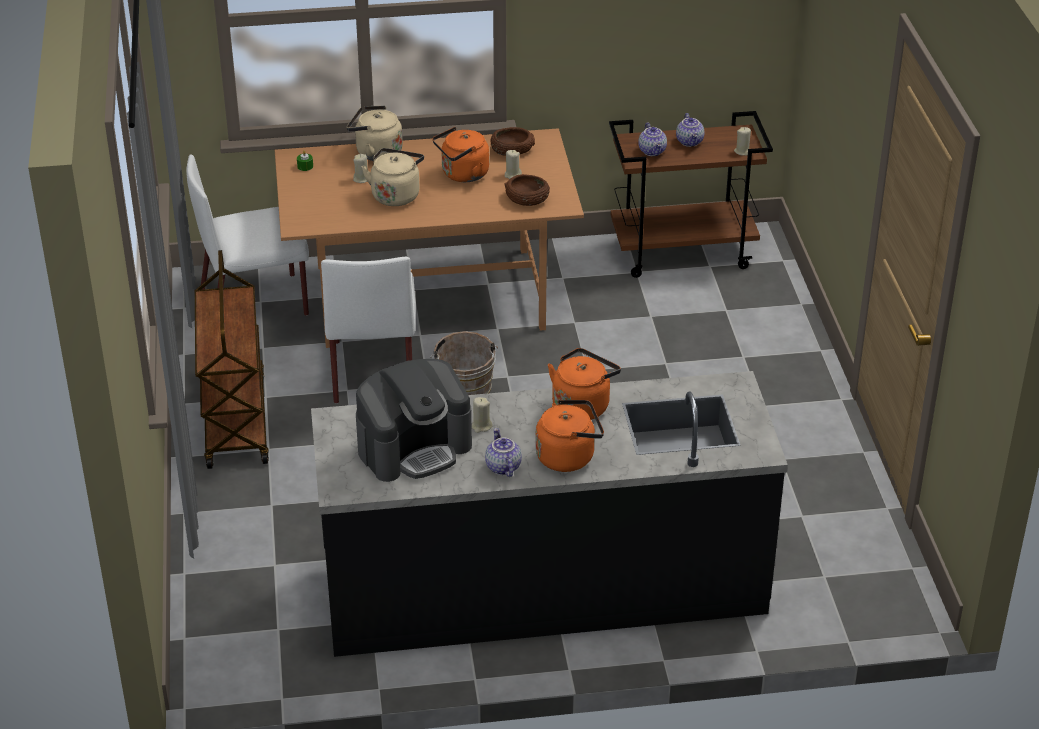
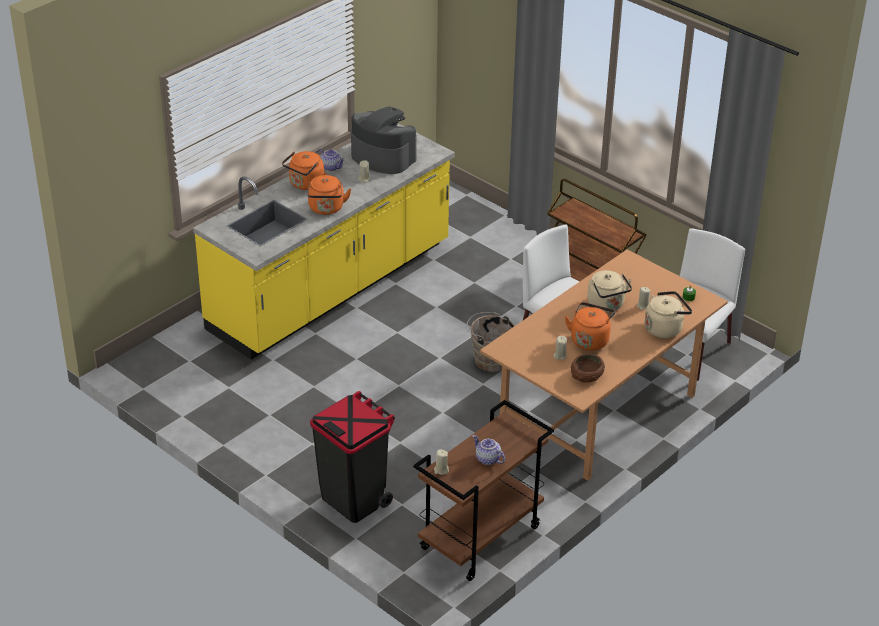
camera: 140 degrees right, 0 degrees up
black counter [311,371,788,657] -> yellow counter [193,123,455,360]
coffee machine [356,359,472,482] -> coffee machine turned 105 degrees clockwise [351,106,417,174]
brown bowl [504,174,550,206] -> none
teapot [638,122,667,156] -> none
none -> black trash can [310,391,395,523]

